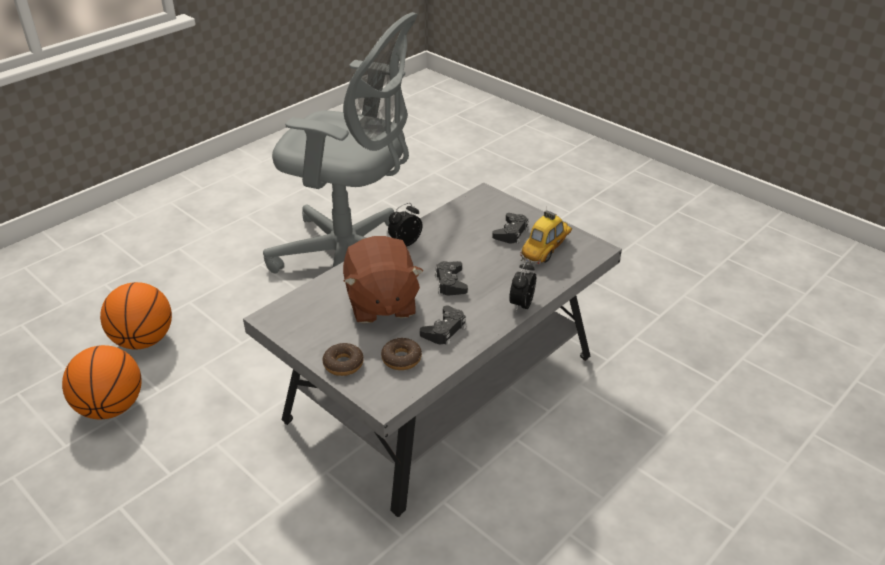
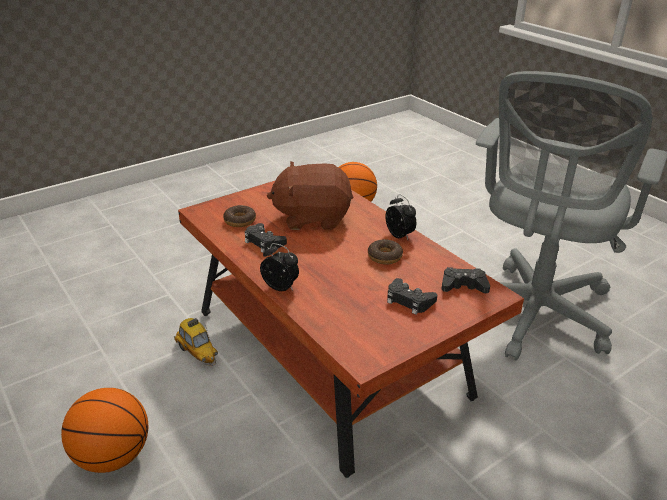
camera: 100 degrees right, 5 degrees down
basketball [100,282,172,349] -> basketball moved to [61,388,148,473]
grey coffee table [243,182,622,517] -> brown coffee table [178,181,524,478]
donut [323,343,364,376] -> donut moved to [368,239,403,265]
black game controller [435,261,468,295] -> black game controller moved to [441,267,490,293]
toy car [520,207,572,264] -> toy car moved to [174,318,218,366]

